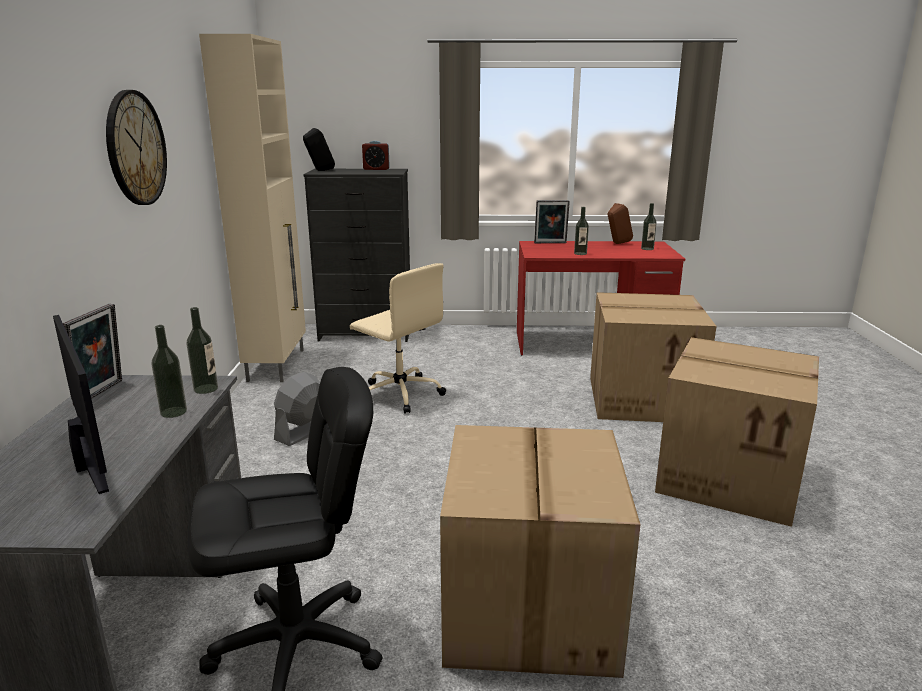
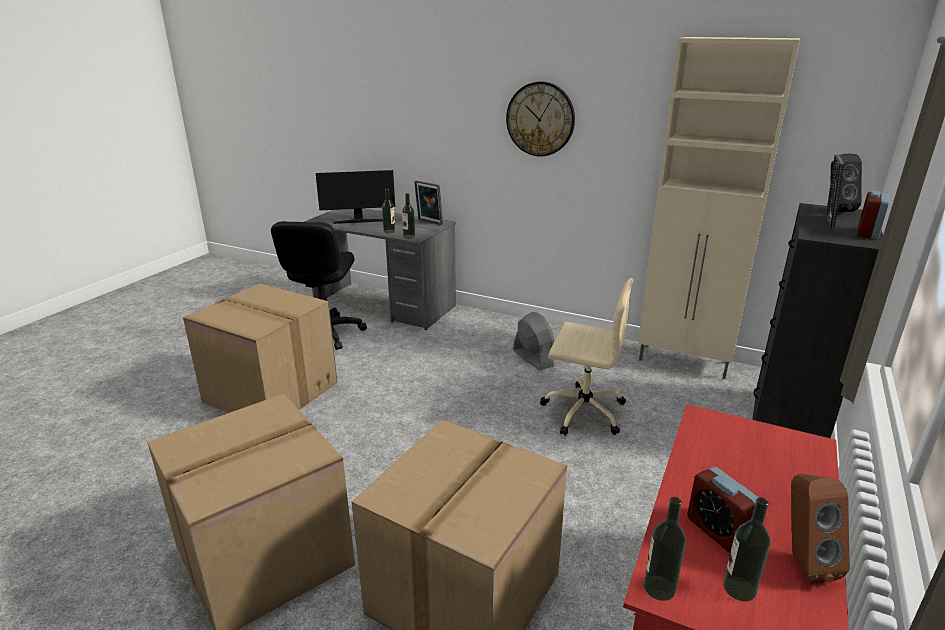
camera: 115 degrees right, 5 degrees up
beige office chair [350,263,446,414] -> beige office chair turned 135 degrees counterclockwise [540,278,634,436]
picture frame [534,200,570,243] -> picture frame moved to [826,154,844,228]
bottle [574,207,589,255] -> bottle moved to [644,497,686,601]
none -> alarm clock [687,467,758,553]

